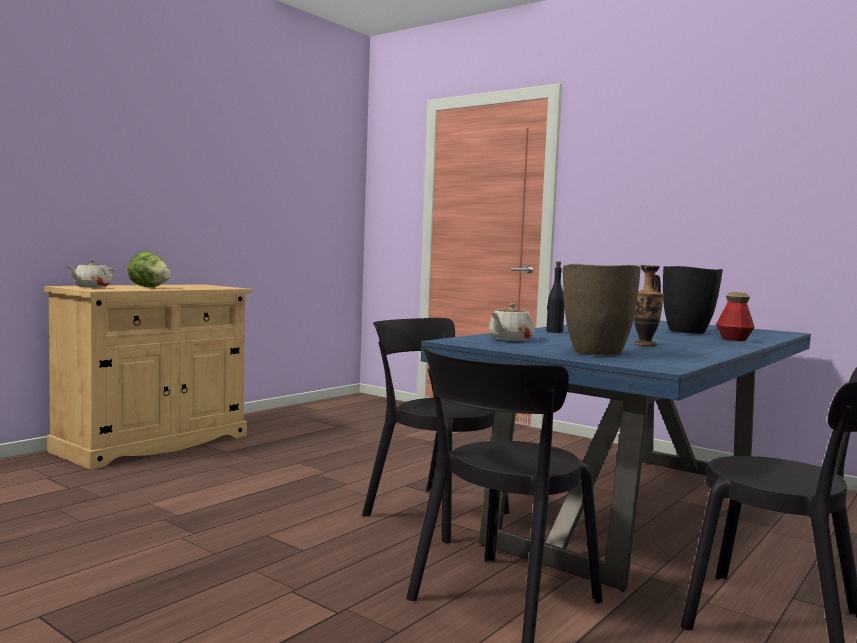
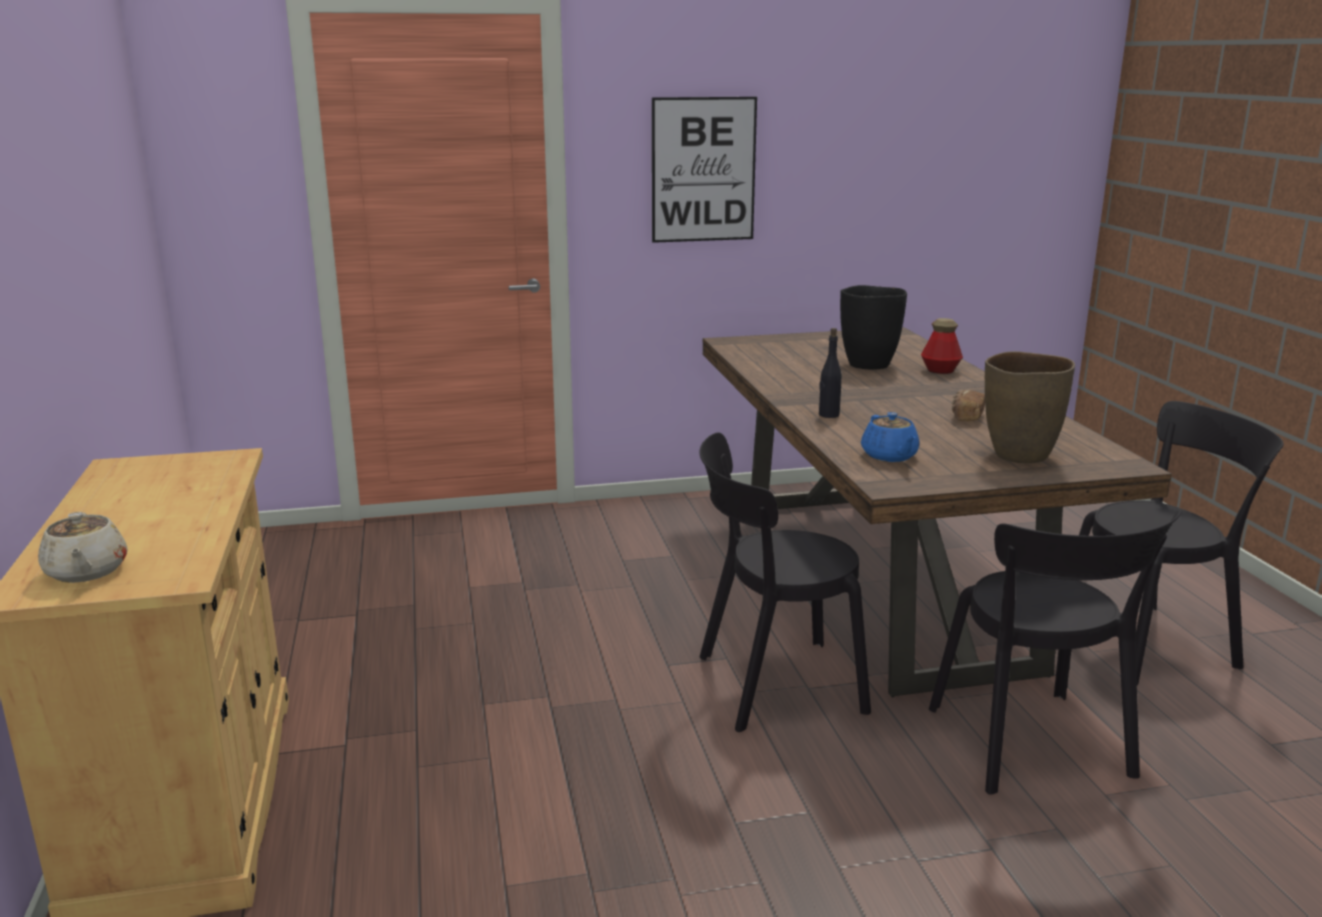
camera: 50 degrees left, 15 degrees up
lettuce [127,251,171,287] -> none
blue dining table [421,321,811,592] -> brown dining table [703,327,1172,697]
beige teapot [488,303,535,341] -> blue teapot [861,412,920,462]
vase [634,265,664,346] -> bread [951,390,985,421]
none -> picture [652,97,757,243]

